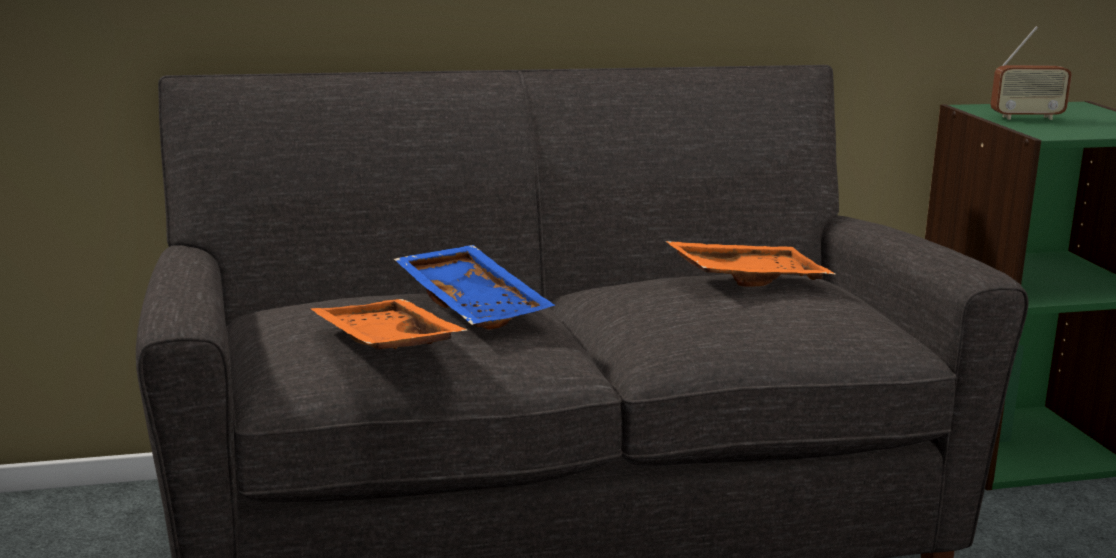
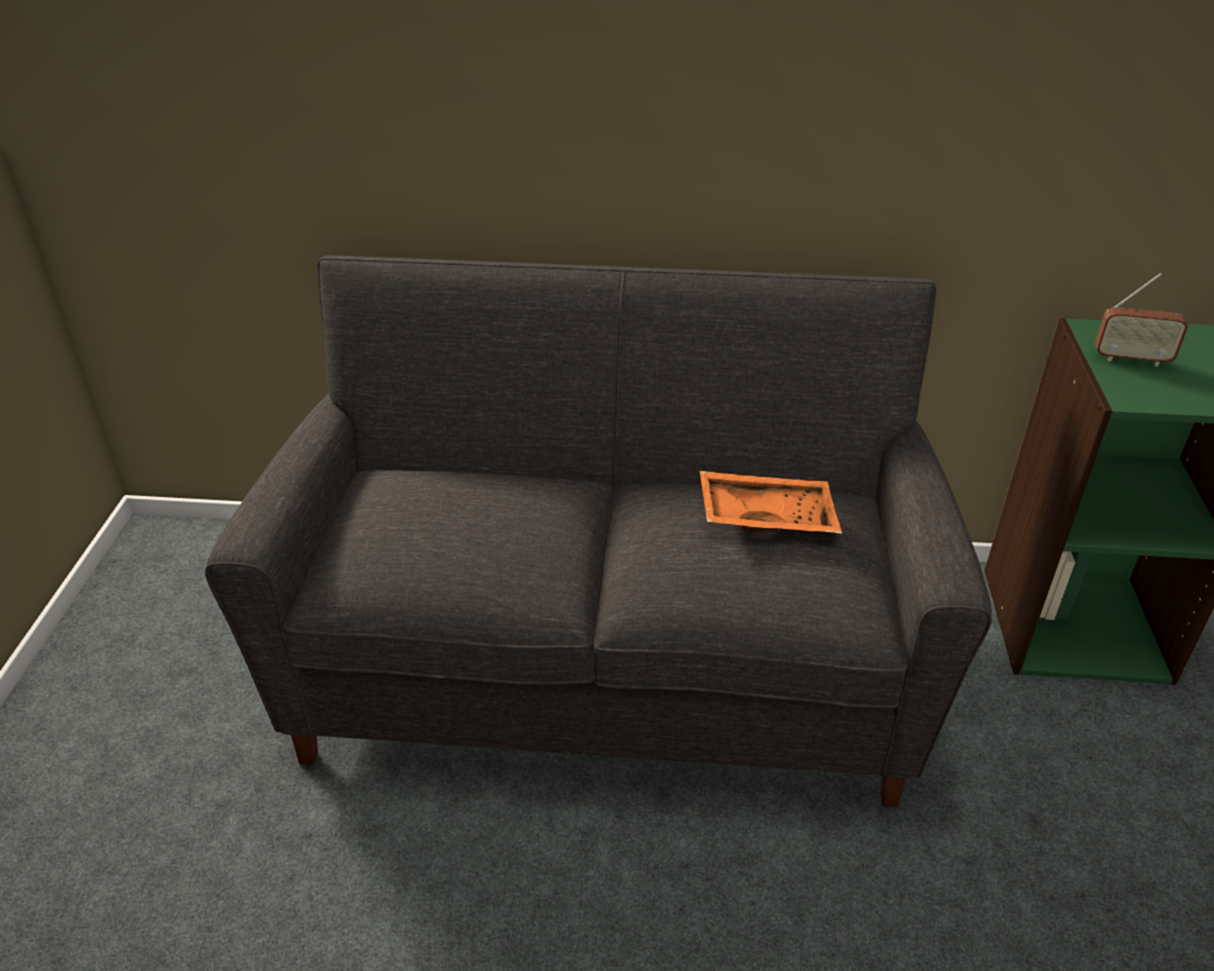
camera: 20 degrees right, 20 degrees up
orange tray [311,299,468,349] -> none
blue tray [394,245,556,330] -> none

